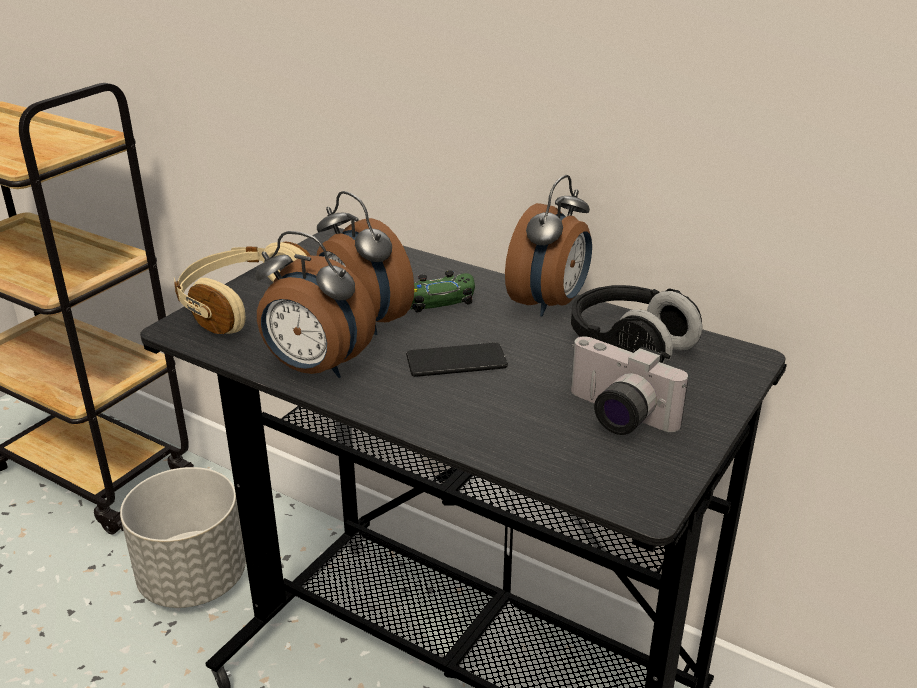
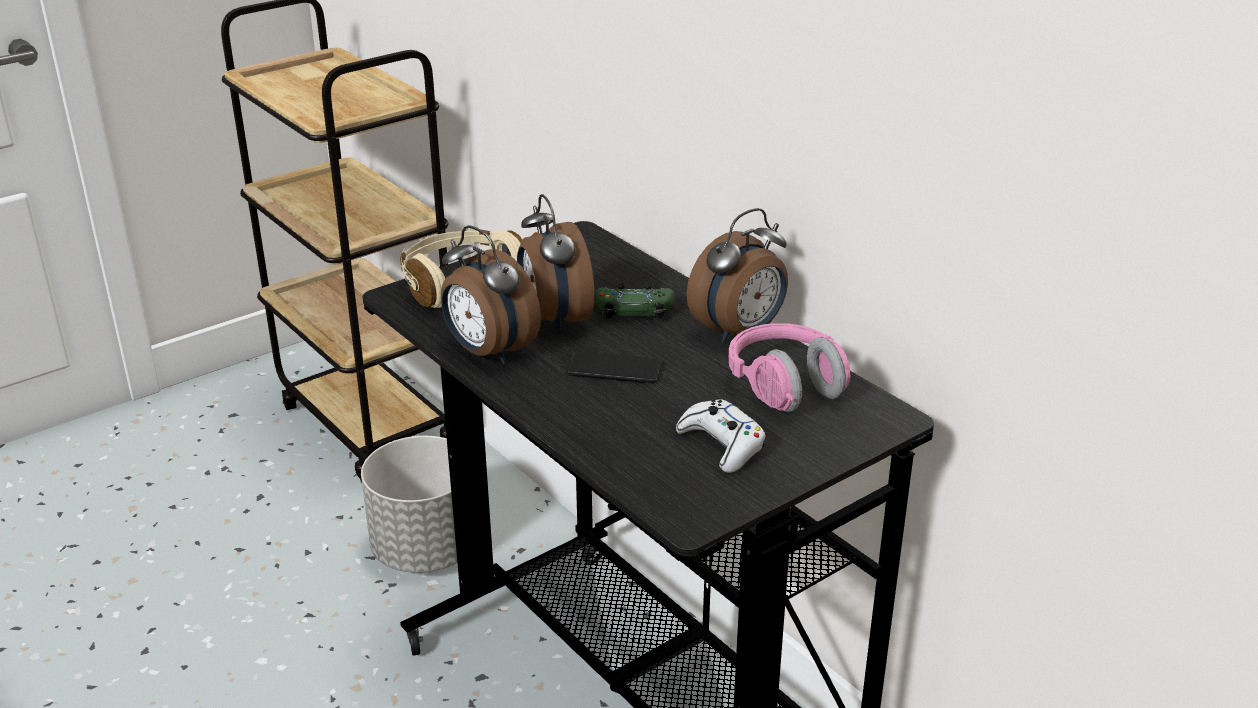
camera: 20 degrees right, 0 degrees up
black headphones [571,285,702,364] -> pink headphones [729,323,850,412]
camera [571,336,688,435] -> white game controller [676,399,765,473]

